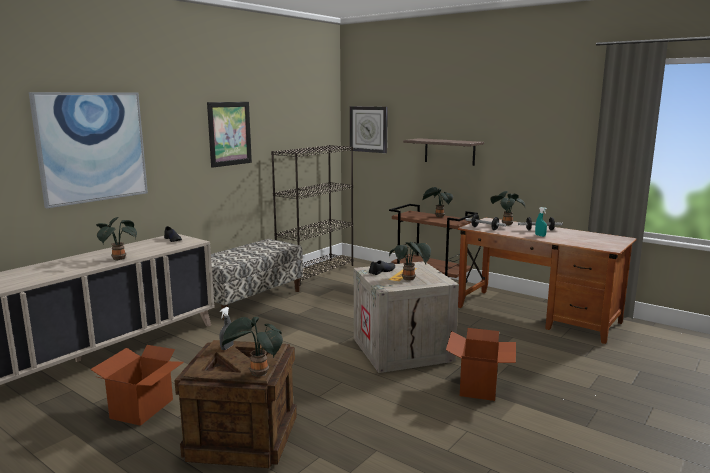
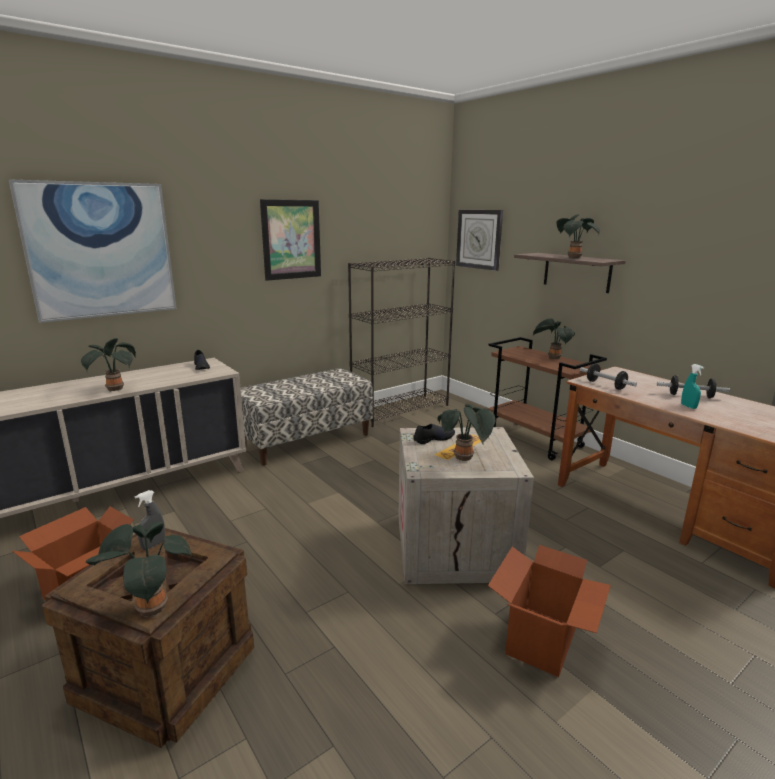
camera: 15 degrees right, 5 degrees up
potted plant [491,191,525,226] -> potted plant moved to [556,214,600,258]

